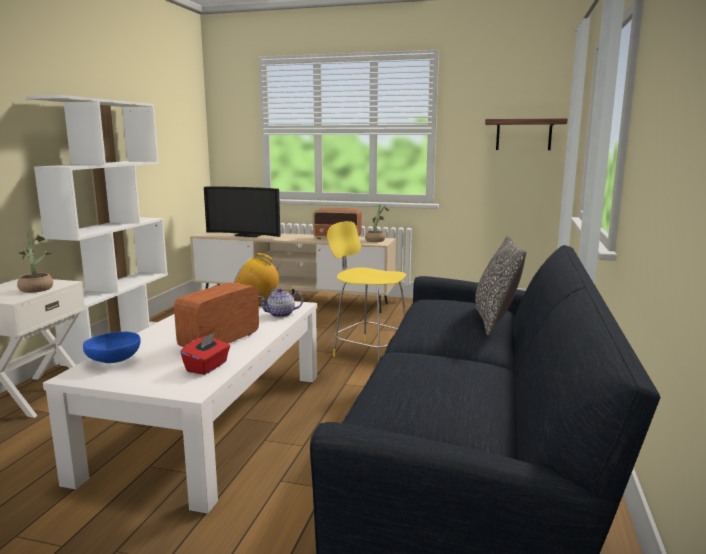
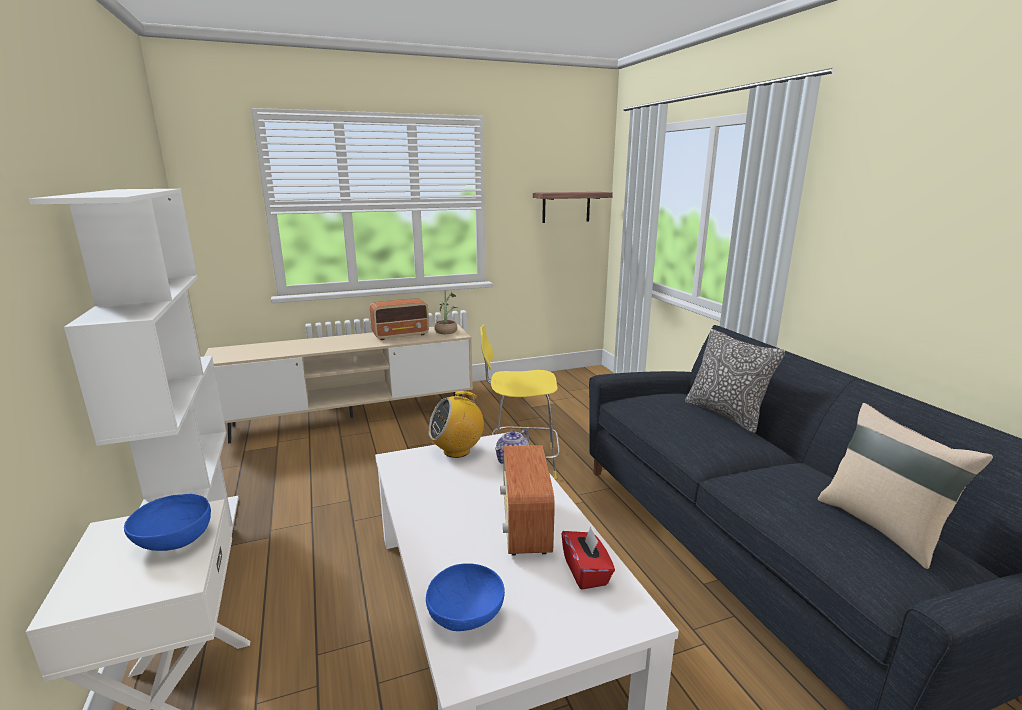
camera: 35 degrees left, 5 degrees up
potted plant [17,232,53,293] -> blue bowl [124,494,211,551]
television [204,186,281,237] -> none
none -> beige pillow [818,403,993,569]

